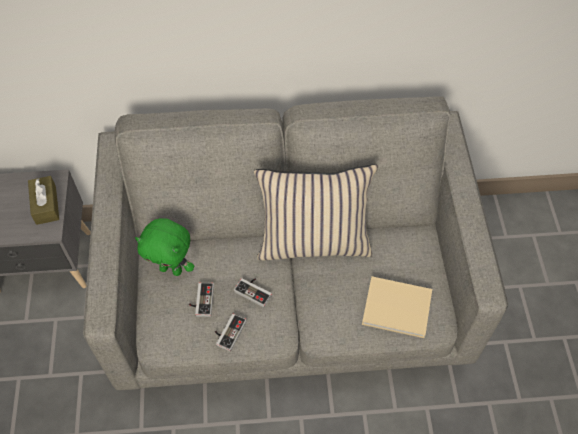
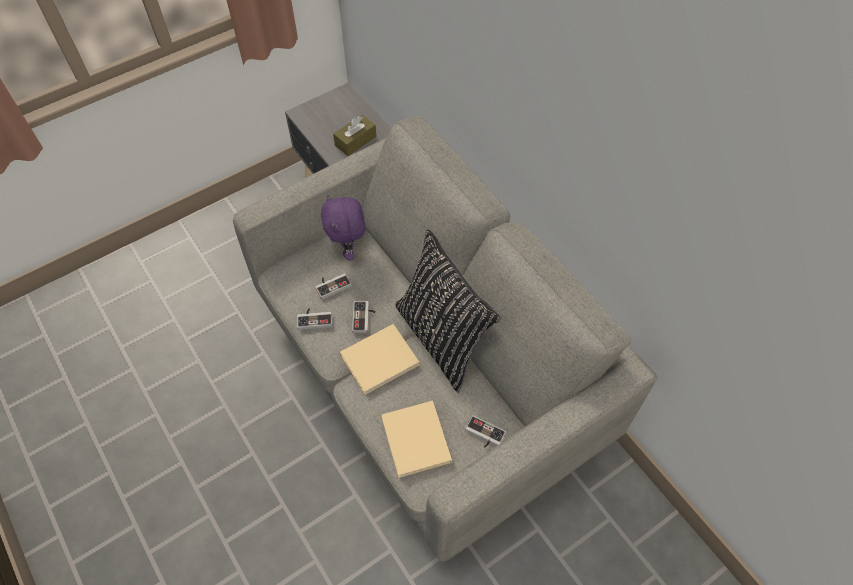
camera: 60 degrees right, 0 degrees up
green plush toy [135,218,194,276] -> purple plush toy [321,195,365,261]
beige pillow [254,164,378,261] -> black pillow [395,229,500,393]
none -> beige book [340,324,419,395]
none -> game controller [465,415,506,448]

